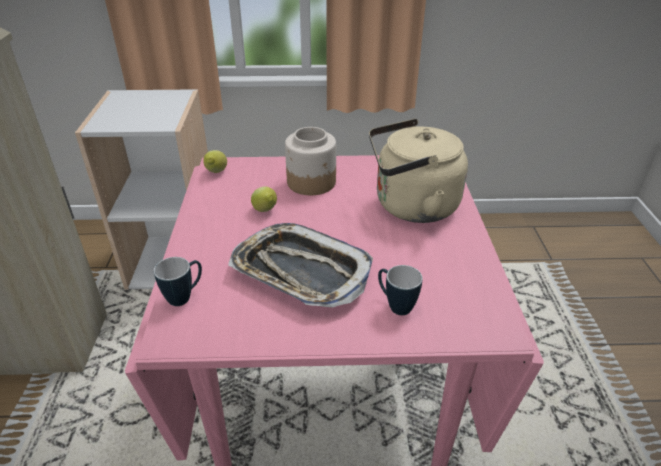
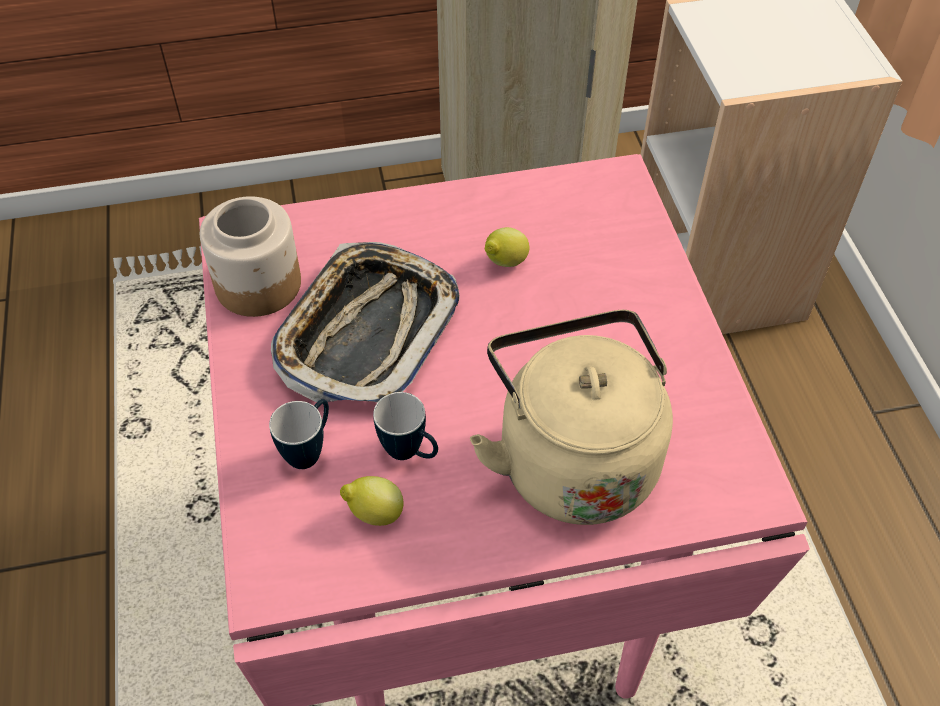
camera: 80 degrees right, 15 degrees up
mug [154,257,202,306] -> mug moved to [373,392,438,460]
lemon [203,150,227,173] -> lemon moved to [340,476,403,526]
jar [285,127,336,195] -> jar moved to [200,196,301,317]

